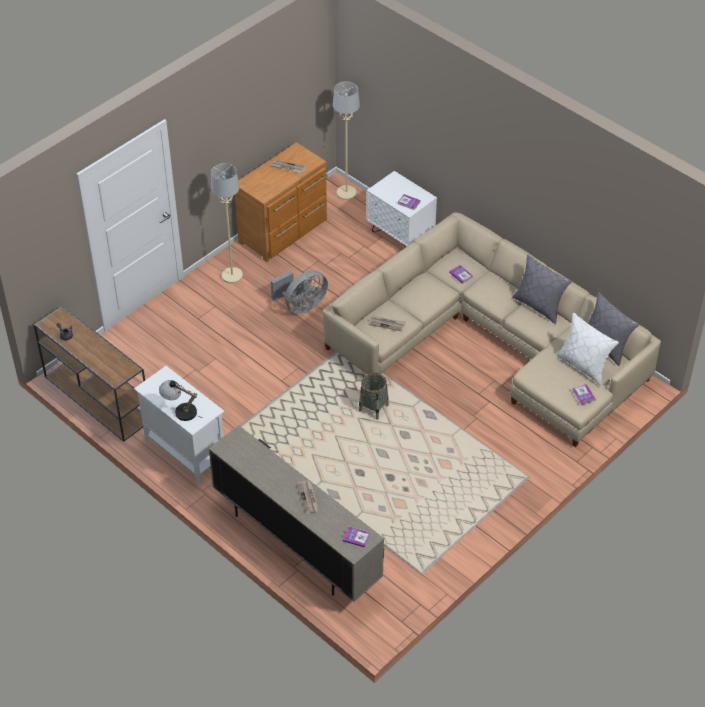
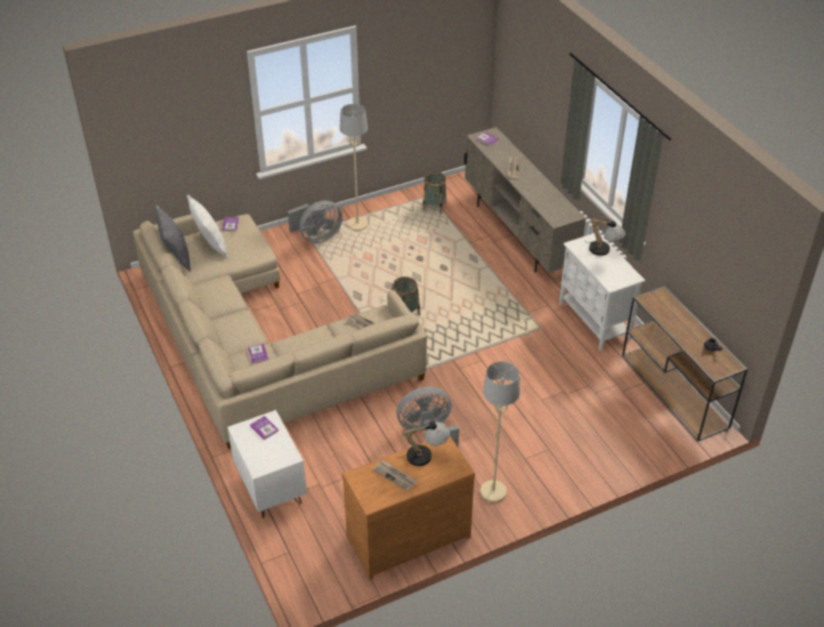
camera: 160 degrees left, 5 degrees down
beige floor lamp [333,81,360,200] -> beige floor lamp moved to [340,104,368,231]
grey pillow [512,255,572,324] -> none
none -> grey fan [288,200,343,243]
none -> table lamp [397,421,450,466]
none -> basket [422,172,447,214]

